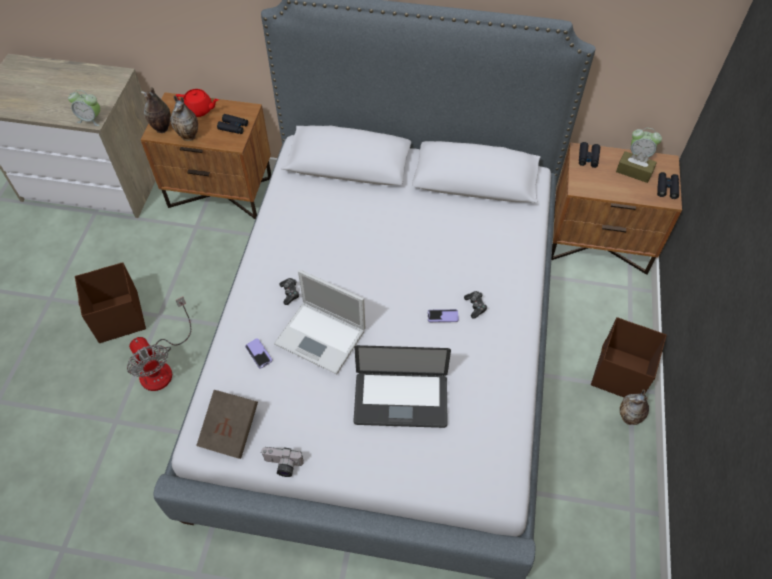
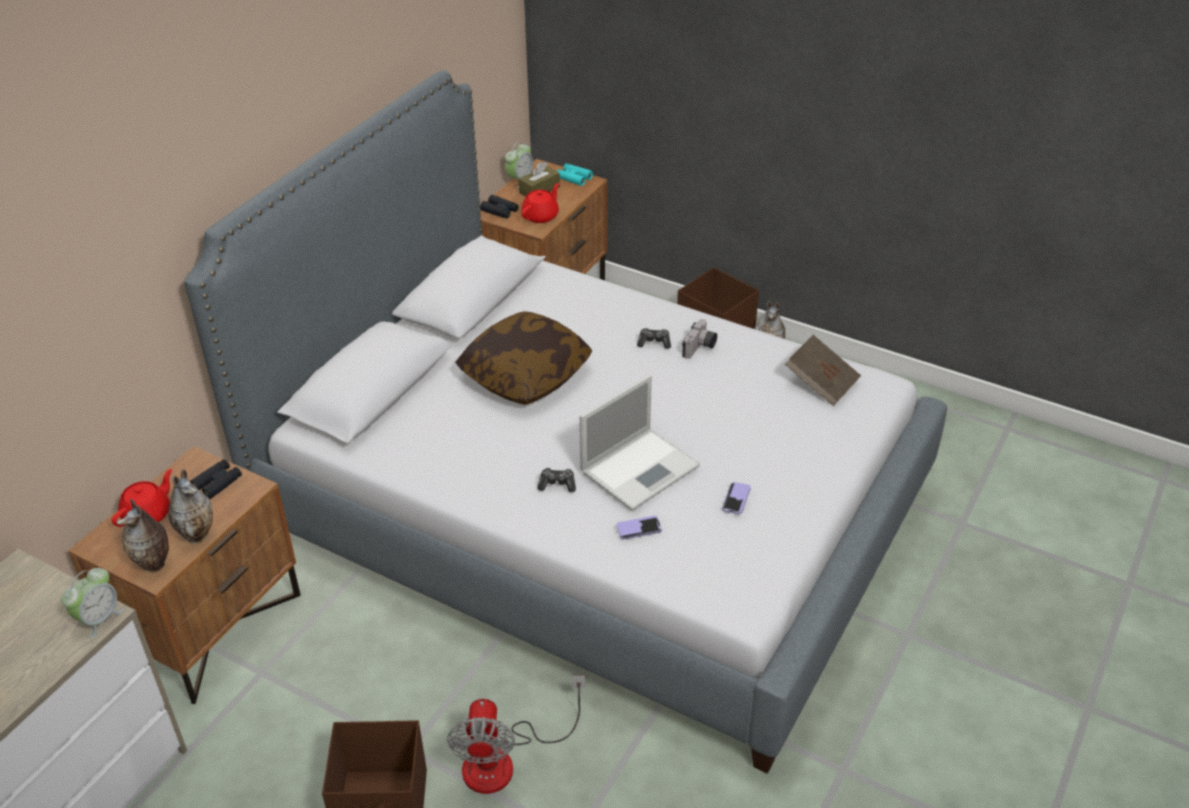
camera: 70 degrees left, 15 degrees down
fan [127,297,191,391] -> fan turned 105 degrees clockwise [447,676,586,794]
brown book [196,390,258,459] -> brown book moved to [785,335,861,406]
camera [261,447,304,477] -> camera moved to [682,319,717,359]
laptop [353,345,451,428] -> none
phone [427,309,459,322] -> phone moved to [722,482,751,514]
black binoculars [657,172,679,199] -> turquoise binoculars [557,163,593,186]
none -> pillow [455,311,592,405]
none -> red teapot [522,183,559,223]

